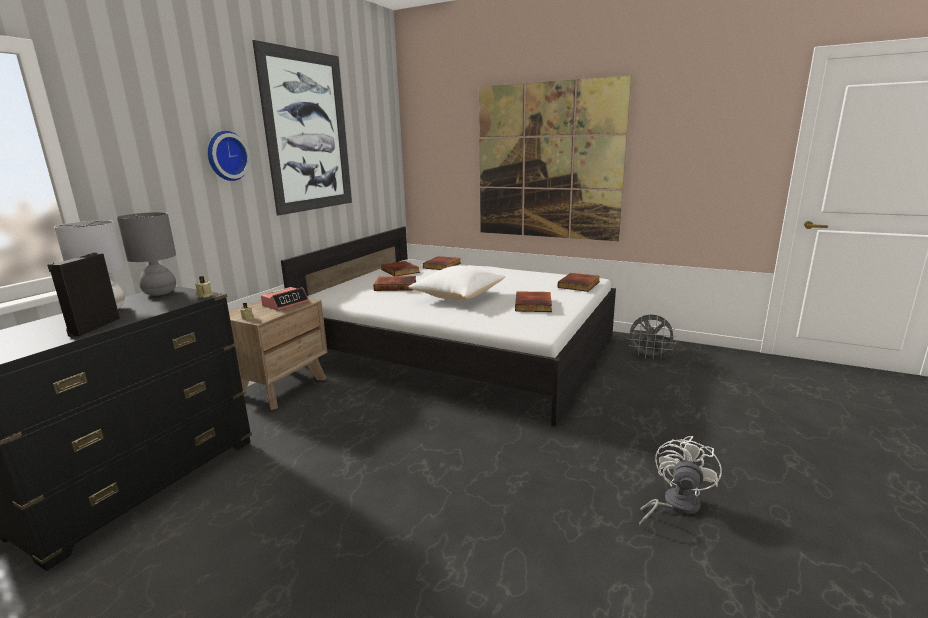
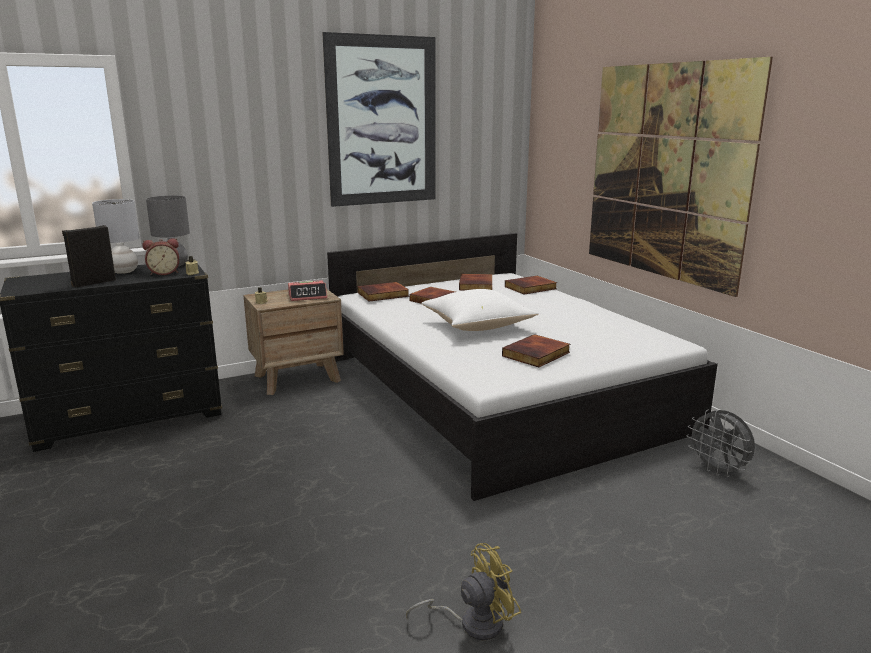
camera: 35 degrees right, 0 degrees up
wall clock [207,131,251,181] -> none
book [558,273,600,292] -> book moved to [357,282,409,302]
white fan [639,436,722,526] -> yellow fan [406,543,521,640]
none -> alarm clock [142,238,179,275]

